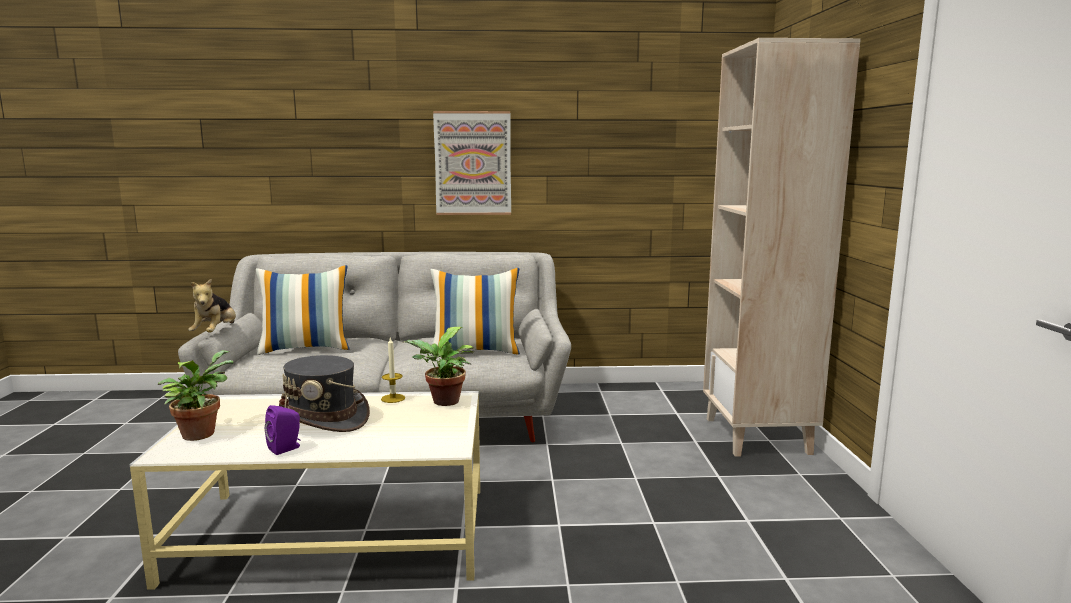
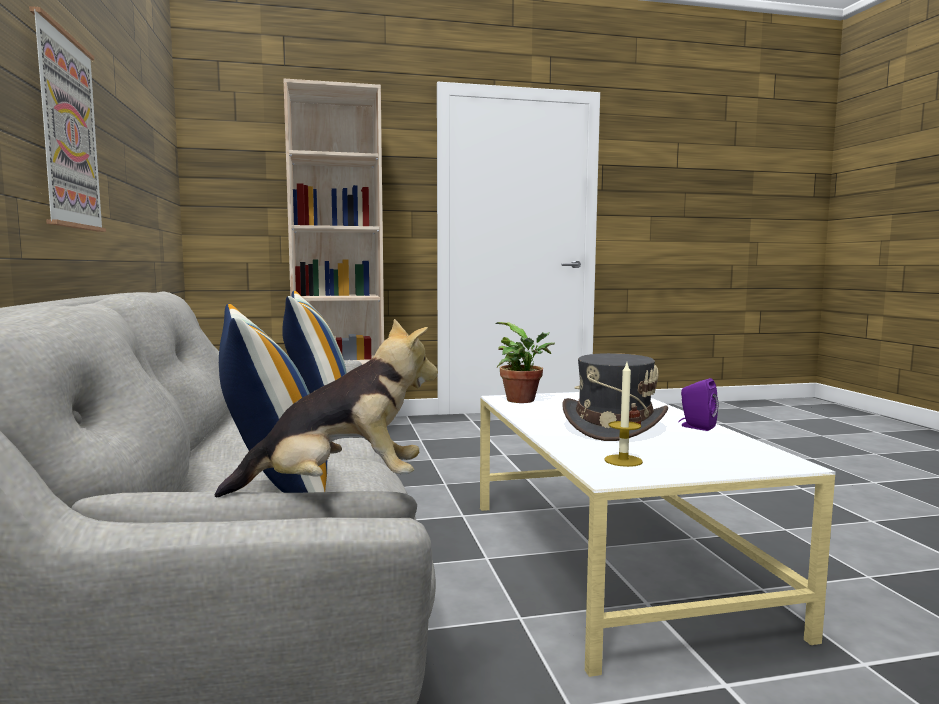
camera: 100 degrees left, 5 degrees down
potted plant [158,350,233,441] -> none
candle [381,337,405,403] -> candle moved to [605,363,643,467]

